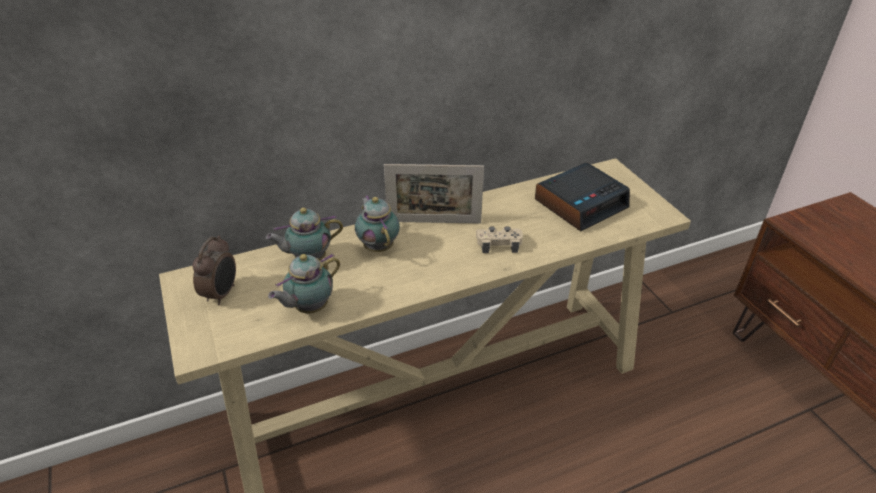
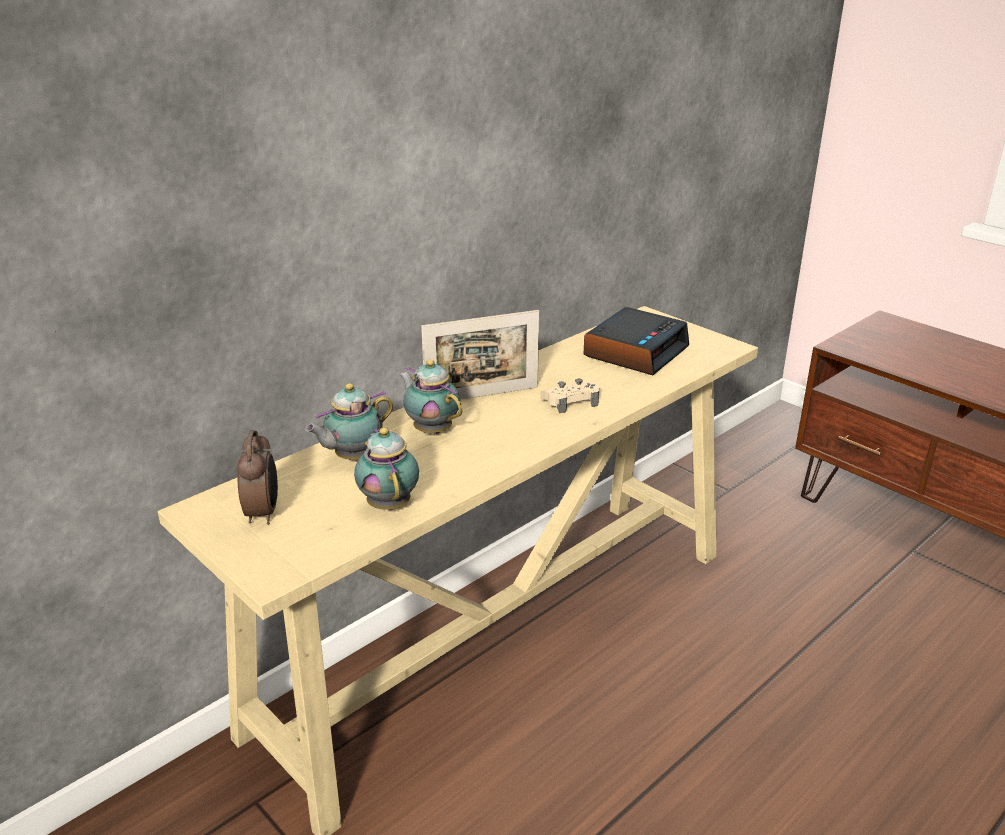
camera: 20 degrees left, 10 degrees down
teapot [268,254,340,313] -> teapot turned 135 degrees clockwise [354,428,419,510]

